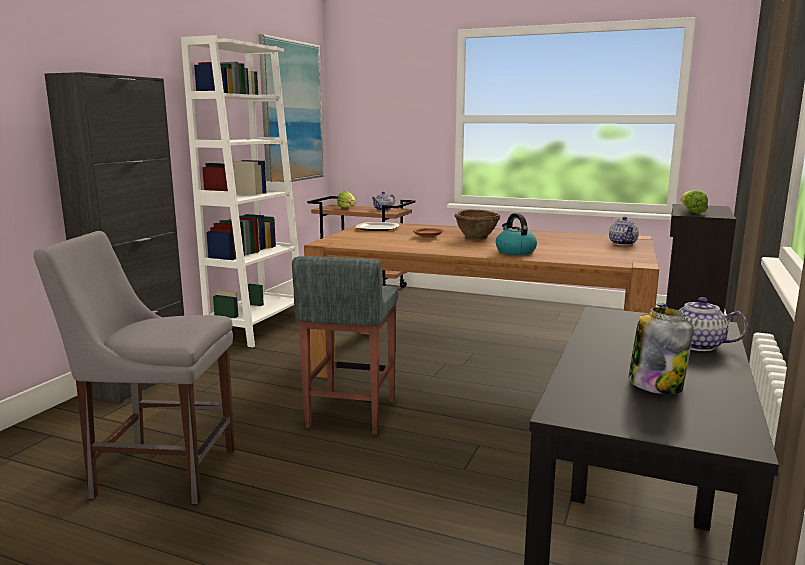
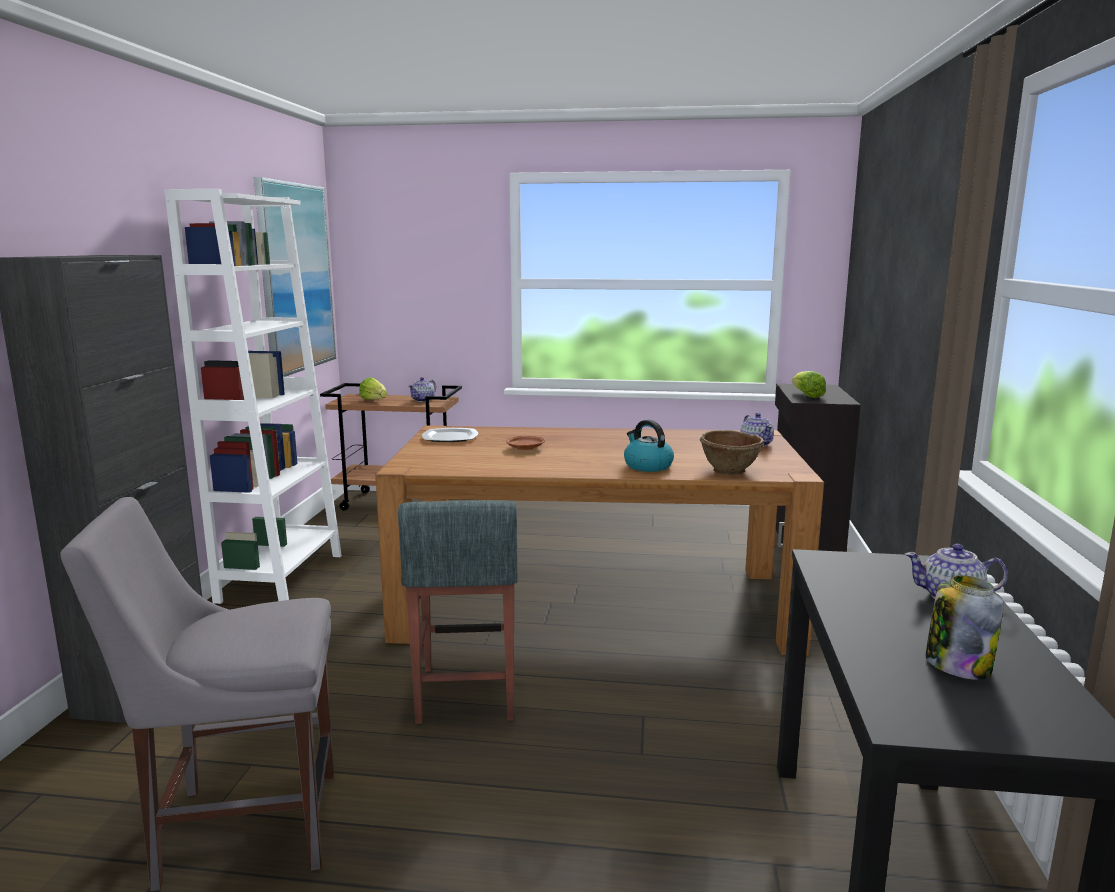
camera: 15 degrees left, 0 degrees up
brown bowl [454,210,500,240] -> brown bowl moved to [700,430,764,475]

